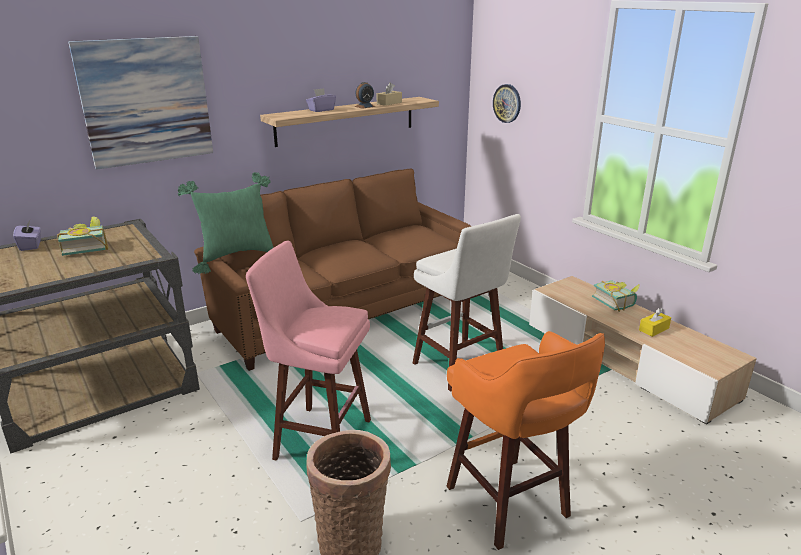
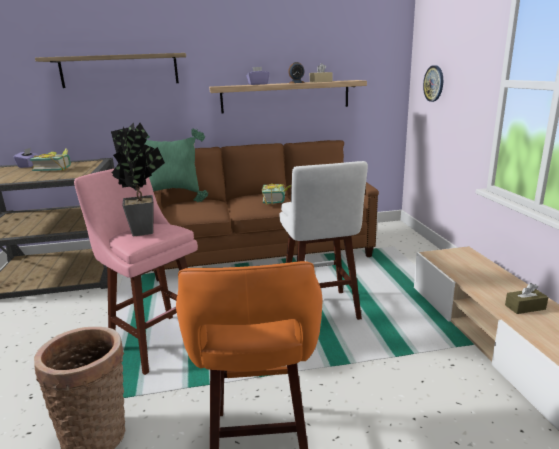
camera: 25 degrees right, 5 degrees down
picture [68,36,213,170] -> shelf [35,53,186,88]
book [592,280,640,312] -> book moved to [261,184,292,205]
yellow tissue box [639,308,671,337] -> brown tissue box [505,283,548,314]
none -> potted plant [111,123,165,236]

